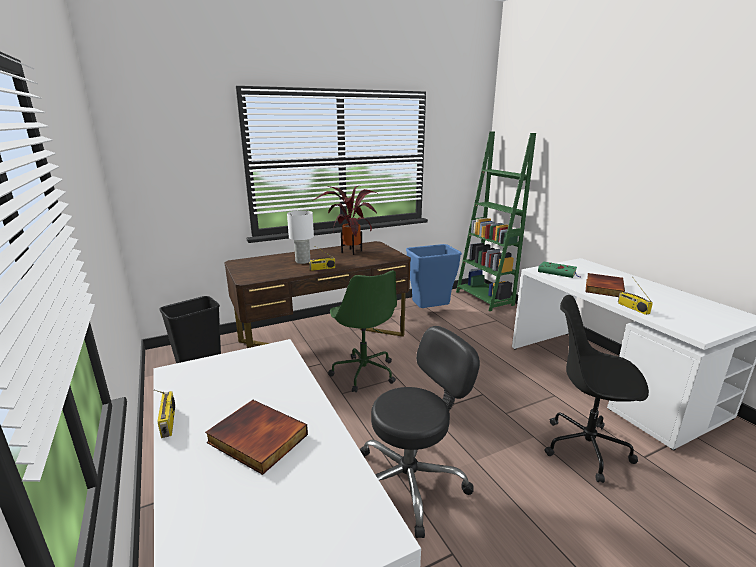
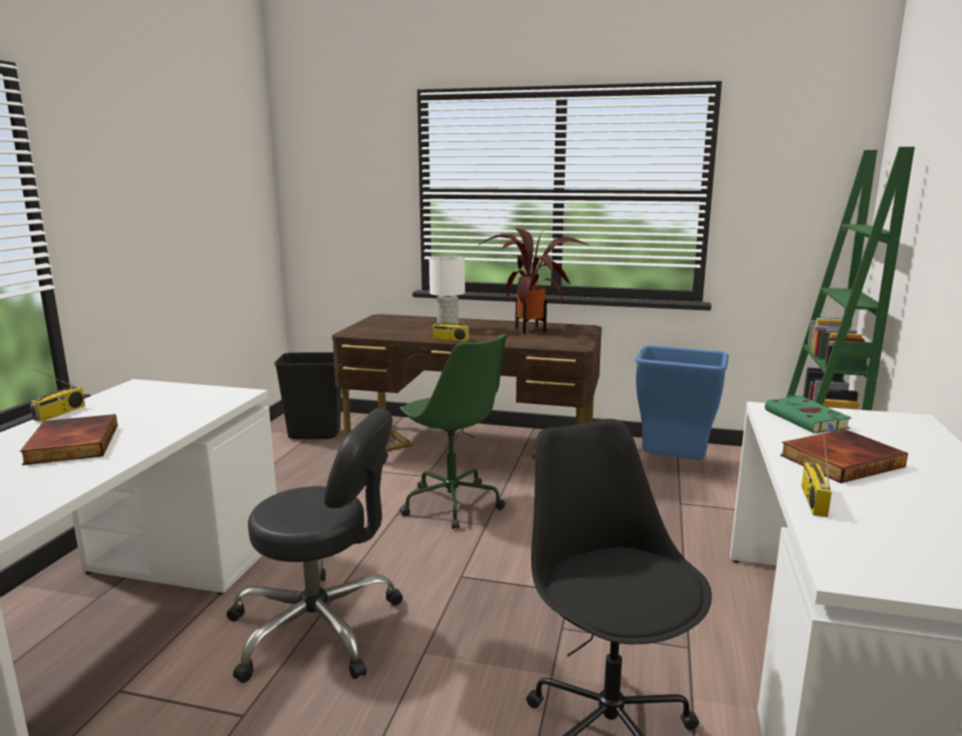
camera: 40 degrees right, 5 degrees down
green office chair [328,270,397,393] -> green office chair turned 60 degrees counterclockwise [399,334,506,529]

